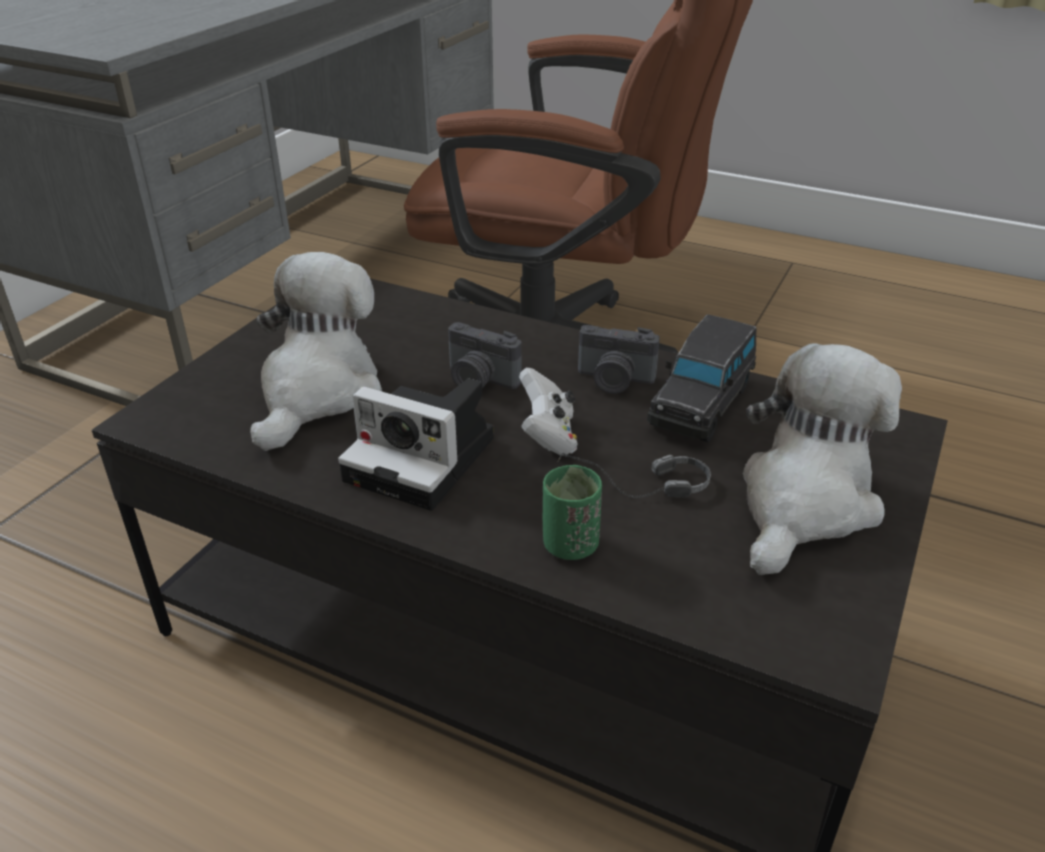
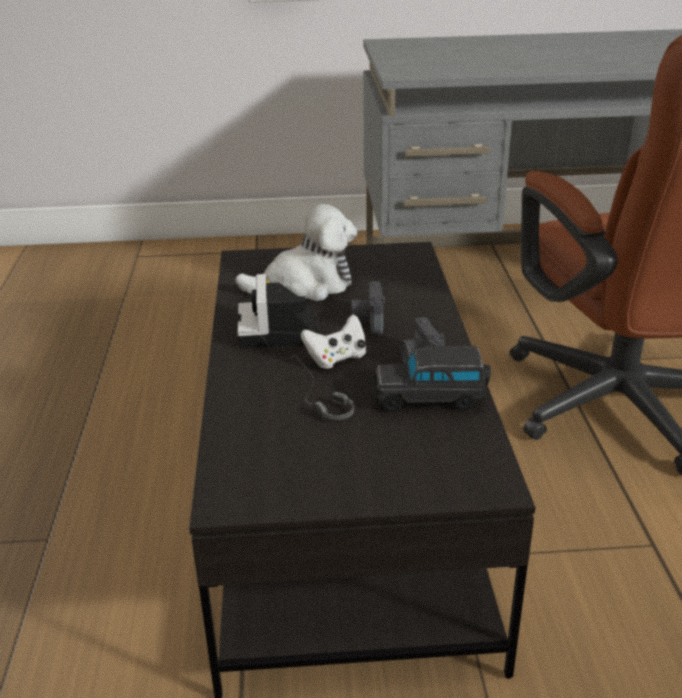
camera: 60 degrees right, 5 degrees down
green cup [543,465,602,560] -> none
plush toy [743,343,902,575] -> none

